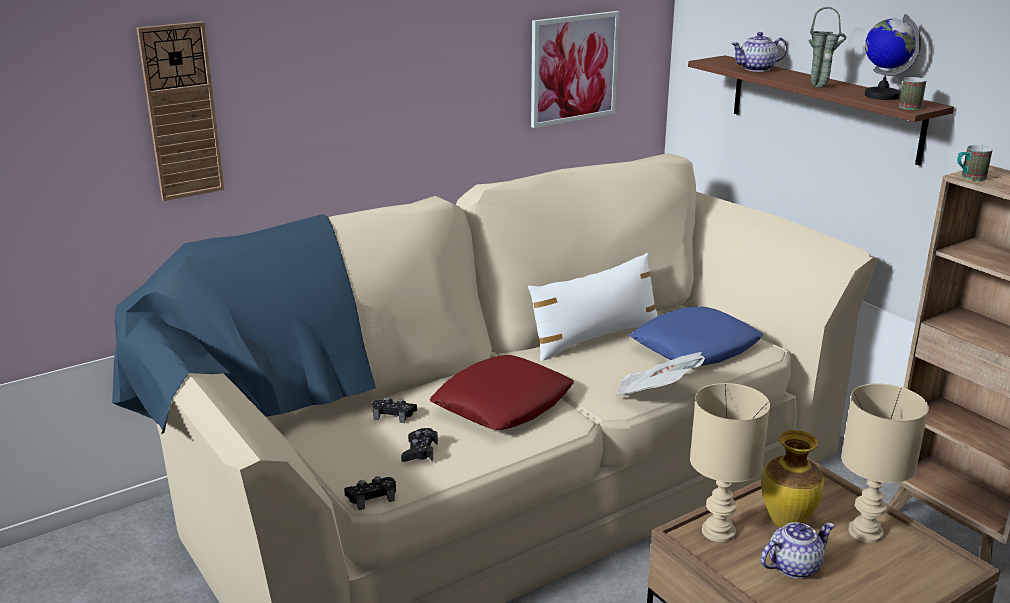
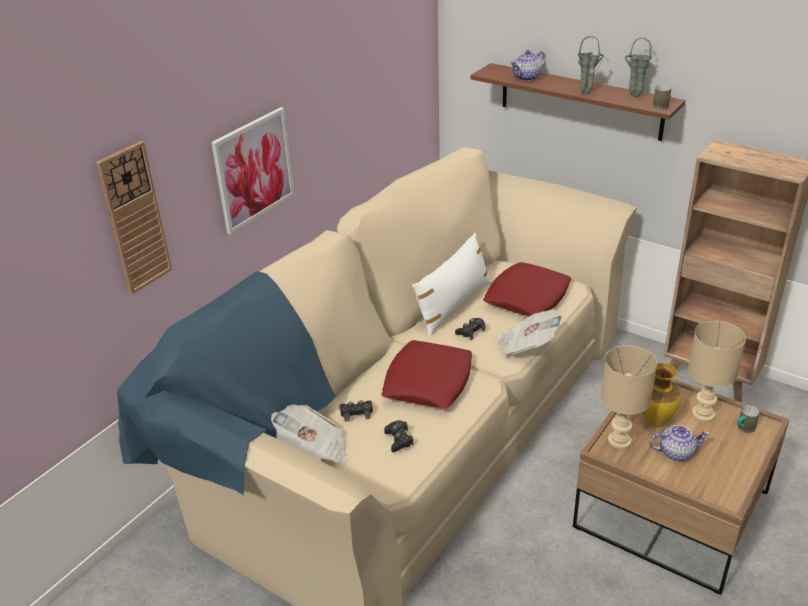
camera: 20 degrees left, 10 degrees up
black game controller [344,476,396,510] -> black game controller moved to [455,318,485,340]
picture [531,11,620,128] -> picture moved to [211,107,294,234]
blue pillow [630,306,764,366] -> red pillow [483,262,571,316]
teapot [760,522,835,579] -> teapot turned 45 degrees clockwise [649,425,710,461]
globe [865,14,921,100] -> green vase [625,38,652,97]
mug [957,145,992,181] -> mug moved to [737,405,760,433]
none -> newspaper [271,405,347,463]

